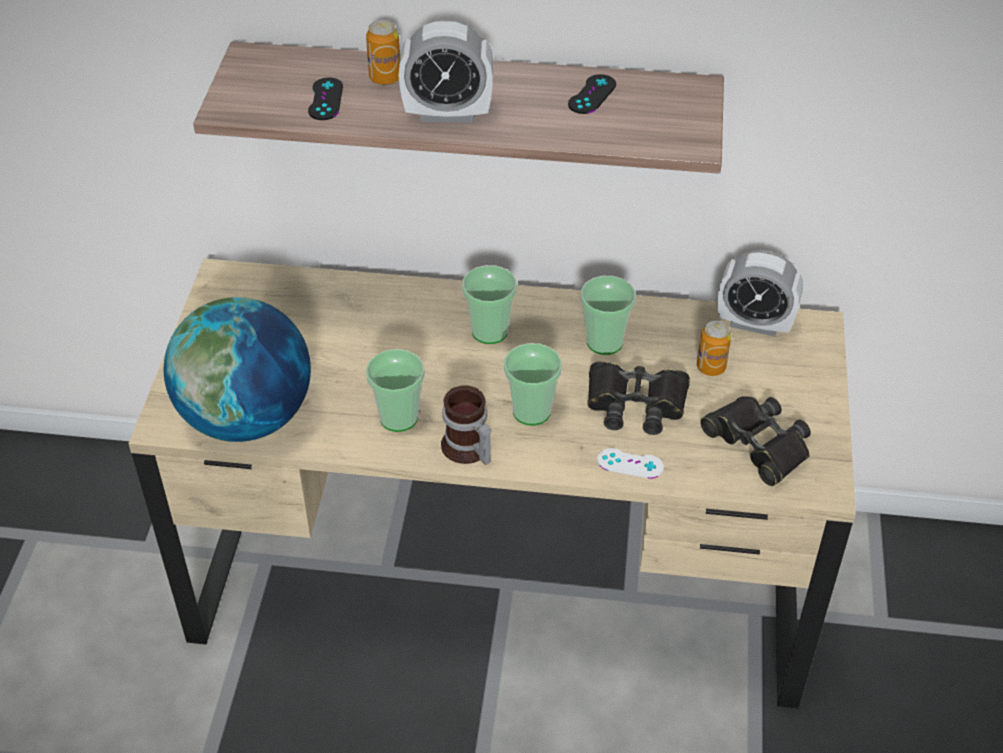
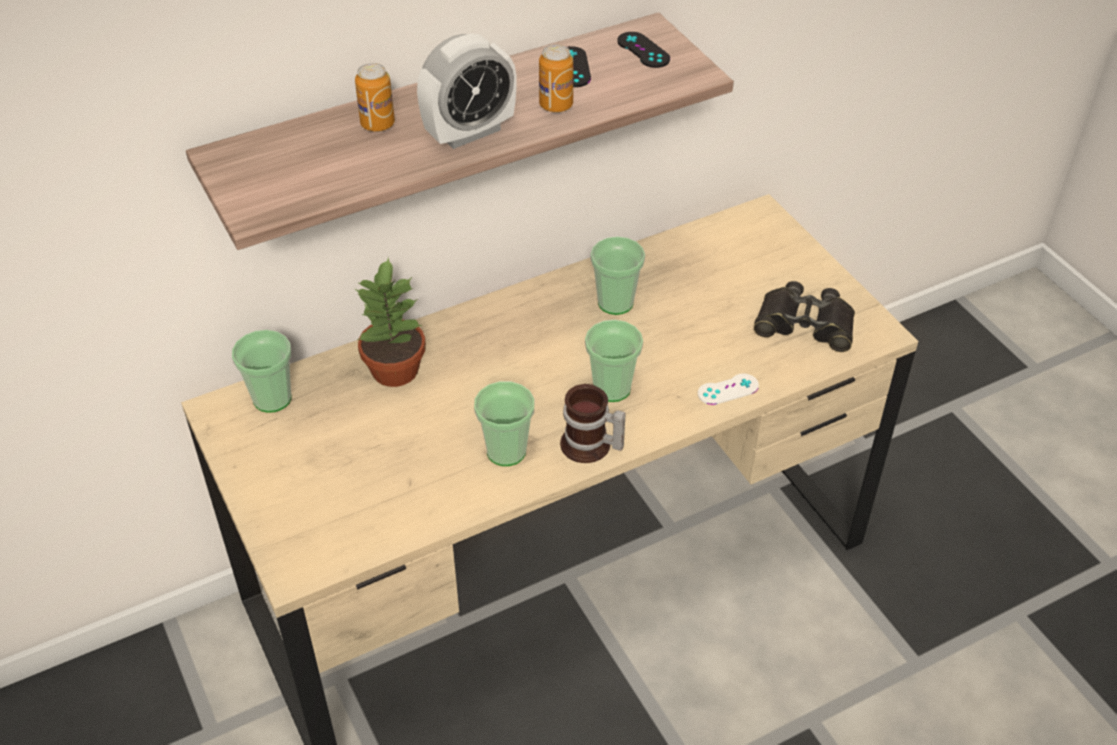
camera: 35 degrees left, 0 degrees up
globe [164,297,311,442] -> none
black game controller [308,77,343,120] -> black game controller moved to [617,32,670,68]
cup [462,265,517,344] -> cup moved to [232,330,291,413]
black binoculars [588,361,690,435] -> none
can [697,321,731,376] -> can moved to [539,44,573,113]
alarm clock [718,250,803,337] -> none
none -> potted plant [355,257,426,387]

